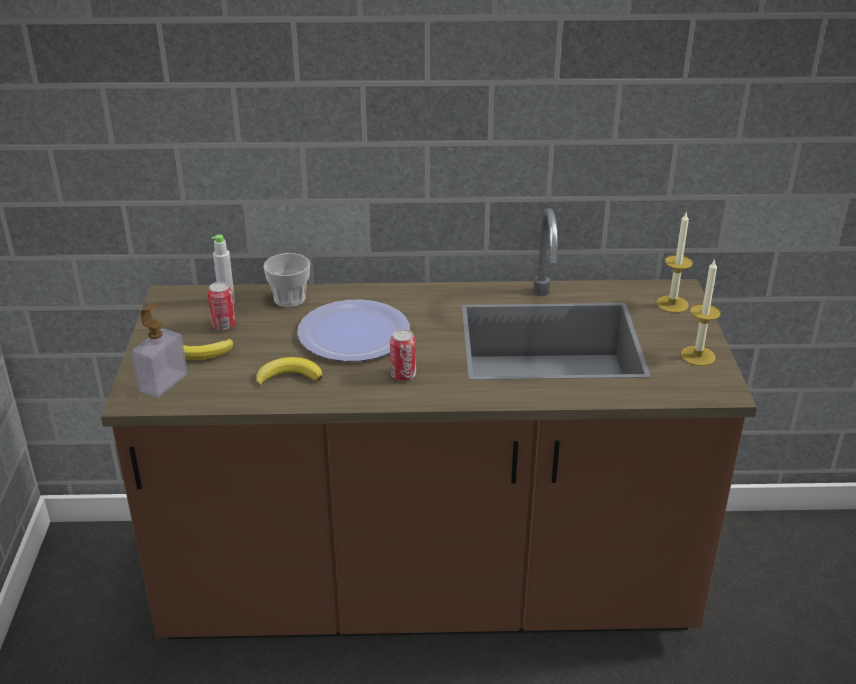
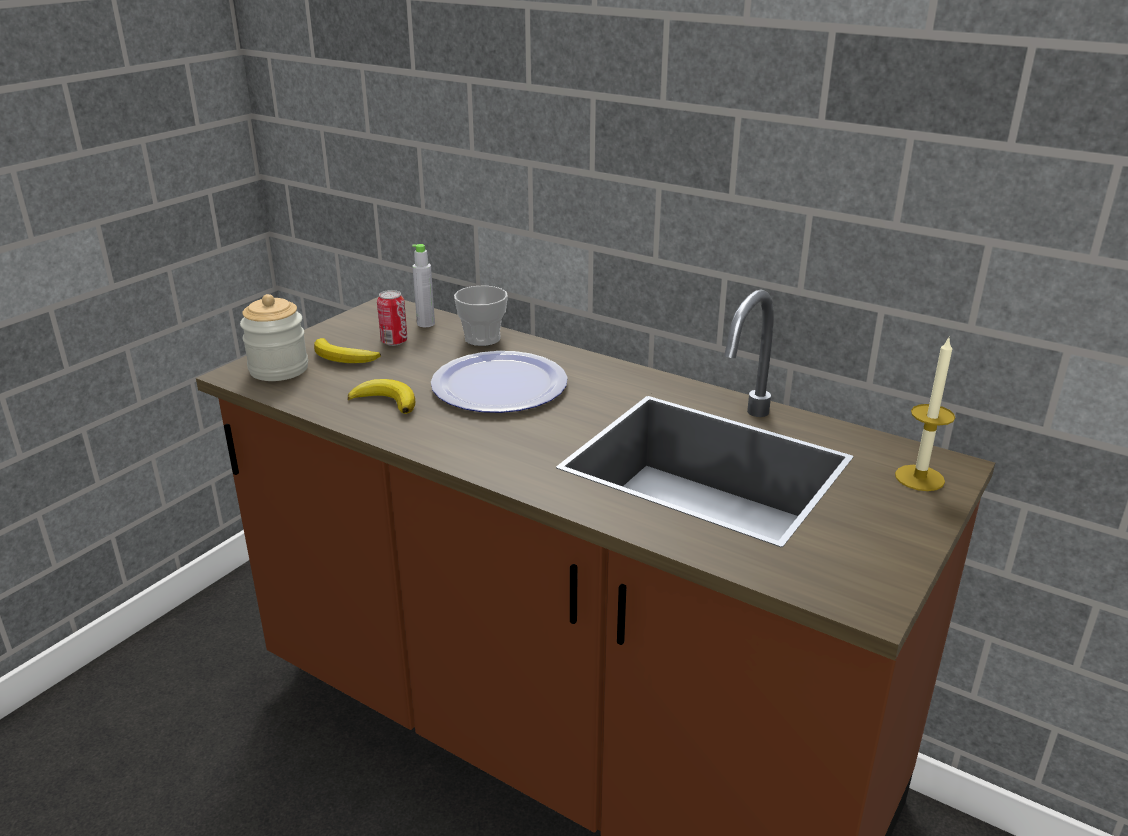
camera: 35 degrees right, 5 degrees down
soap dispenser [132,304,187,397] -> jar [240,294,308,381]
can [390,329,416,381] -> none
candle [681,258,721,366] -> none

